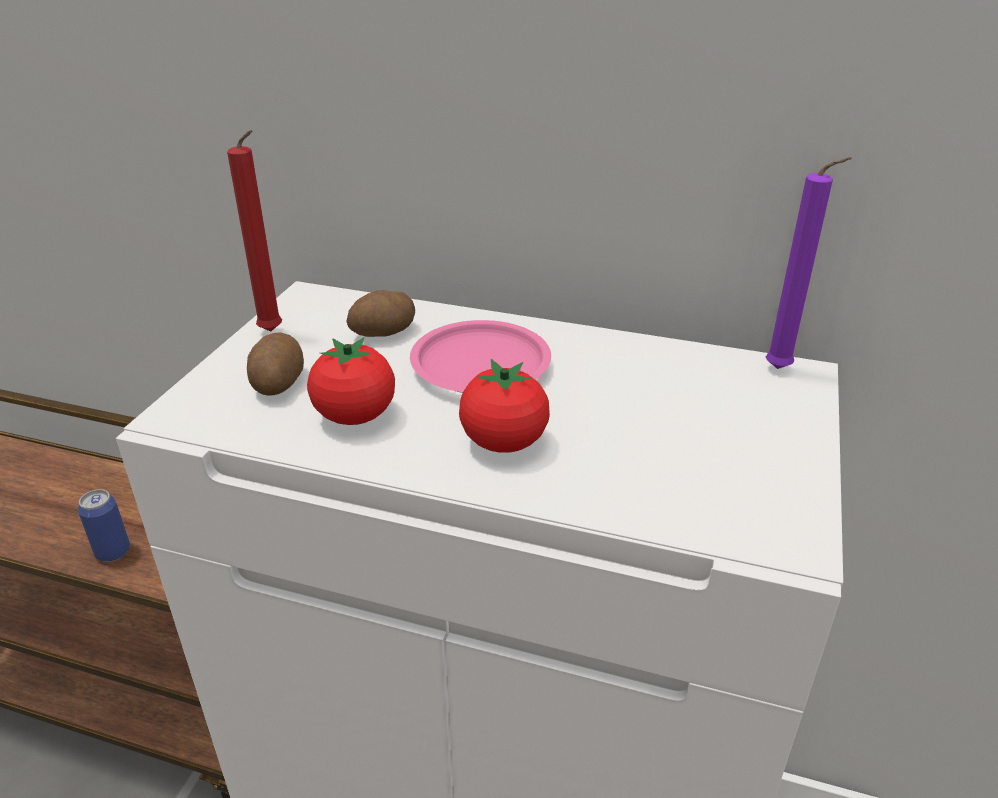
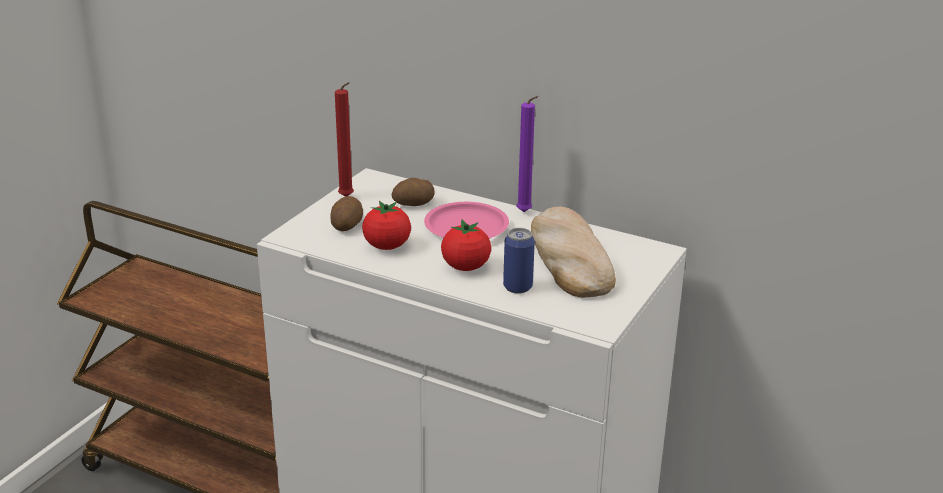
camera: 10 degrees right, 5 degrees down
can [78,489,130,562] -> can moved to [503,228,535,294]
purple candle [766,157,852,369] -> purple candle moved to [516,96,539,212]
none -> bread [531,207,616,298]

